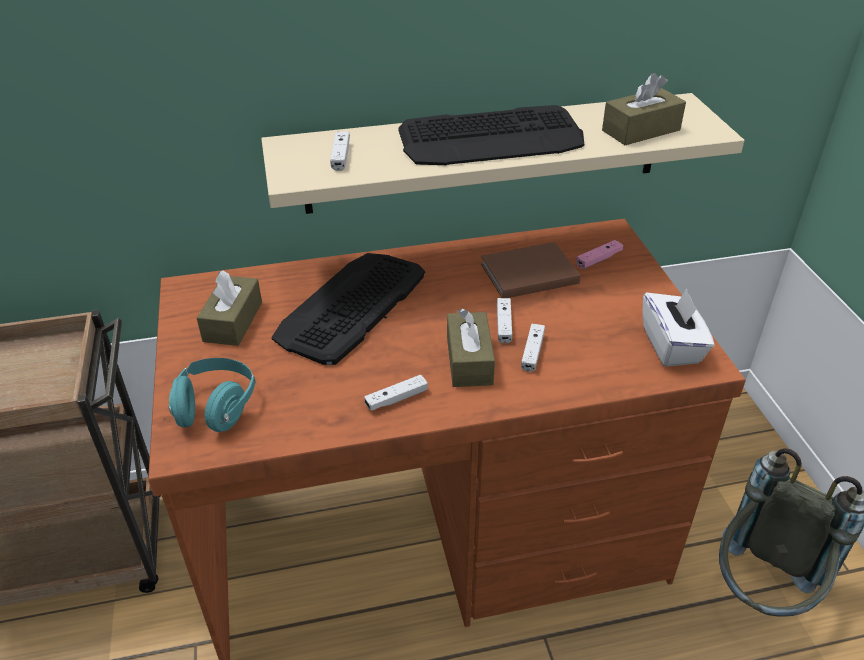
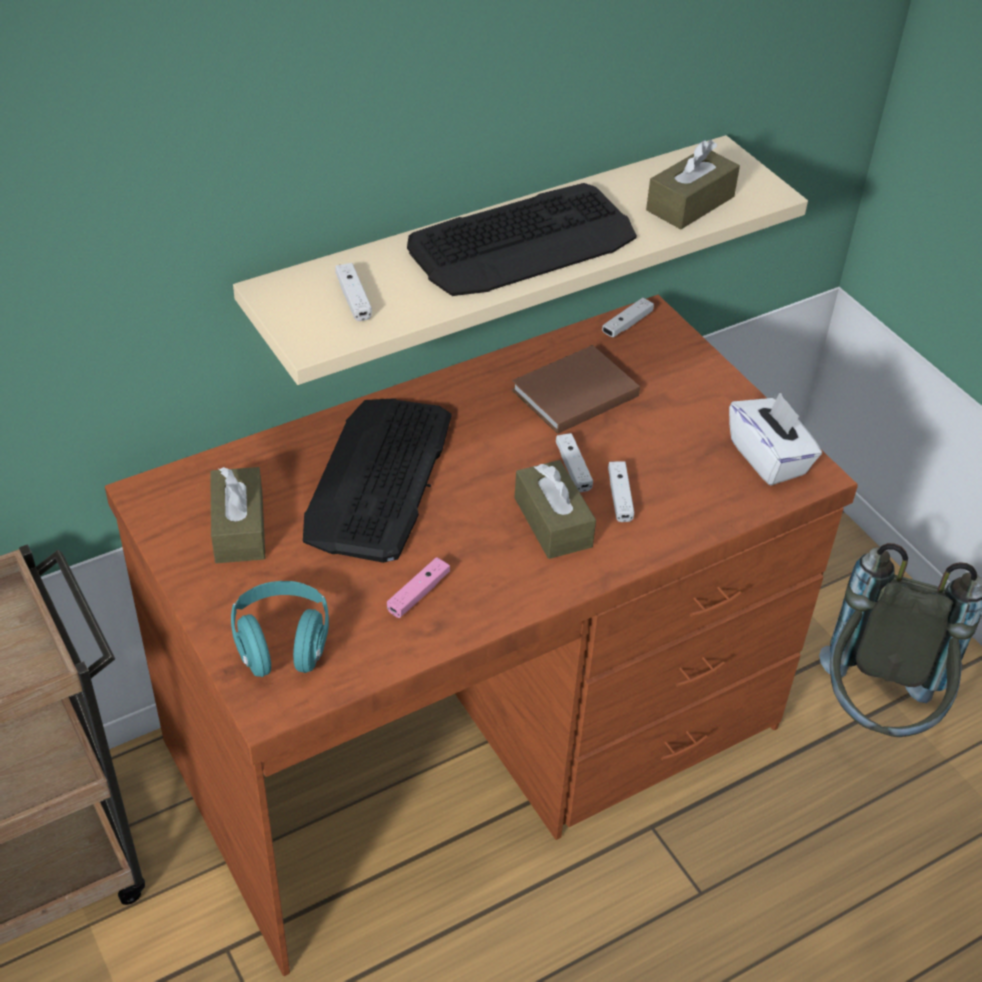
camera: 20 degrees left, 5 degrees up
white game controller [364,375,428,411] -> white game controller moved to [602,298,654,337]
pink game controller [576,240,623,269] -> pink game controller moved to [387,557,450,618]

